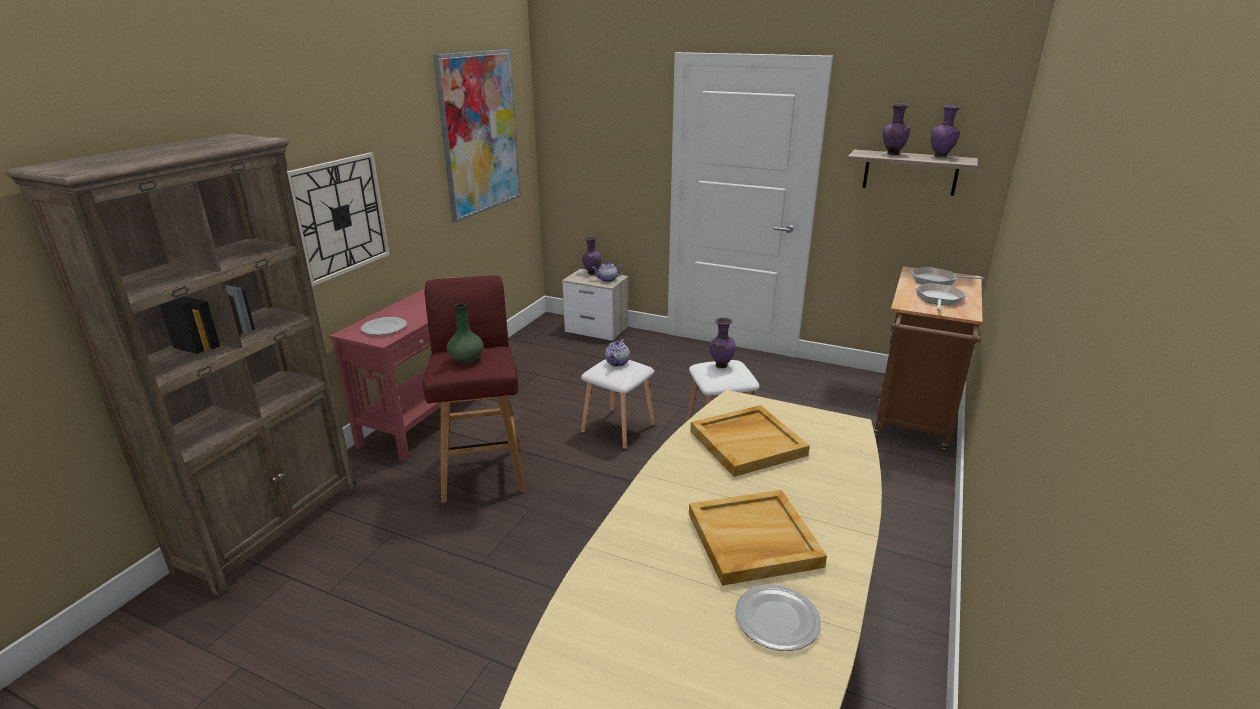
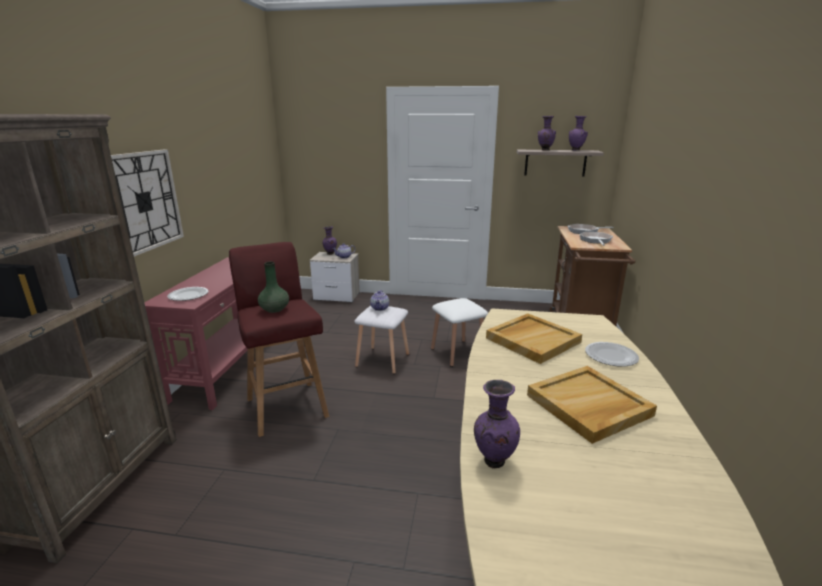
camera: 15 degrees left, 5 degrees down
picture [433,49,521,223] -> none
purple vase [710,318,736,368] -> purple vase moved to [474,380,520,468]
plate [735,585,821,651] -> plate moved to [585,342,639,367]

